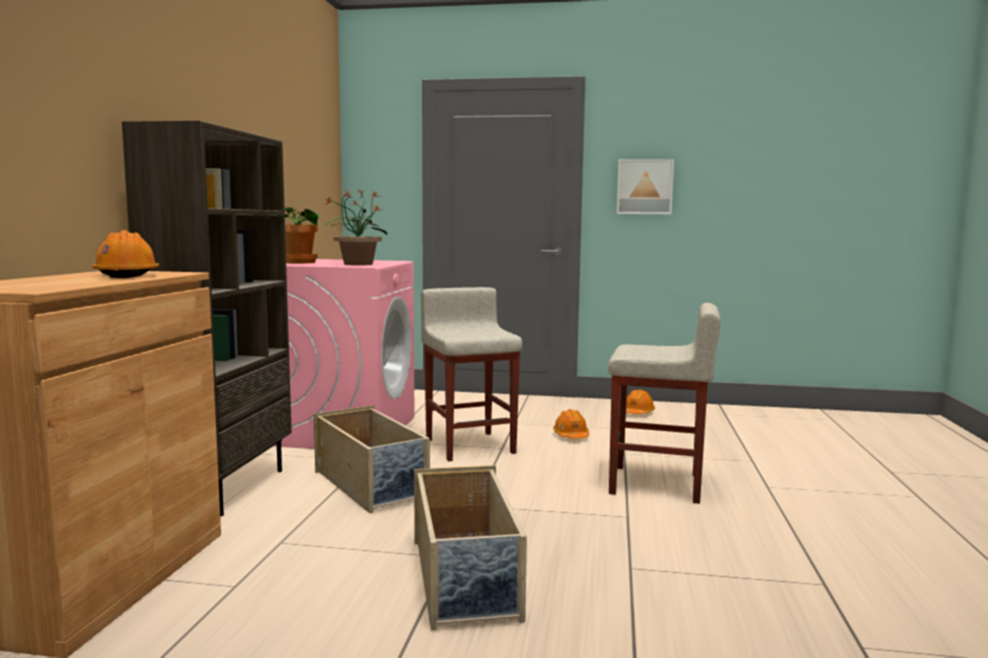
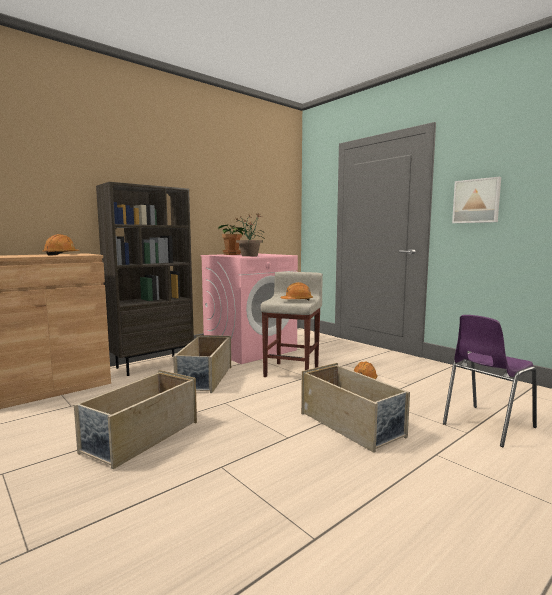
camera: 40 degrees right, 0 degrees up
beige stool [608,303,720,504] -> beige storage box [301,363,410,453]
orange hard hat [626,389,655,414] -> orange hard hat moved to [281,282,313,300]
none -> purple chair [443,315,537,447]

